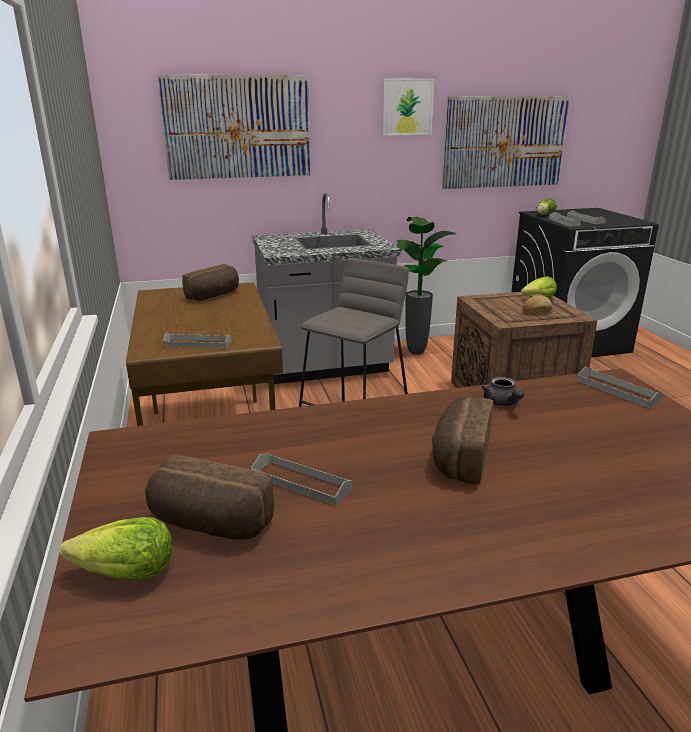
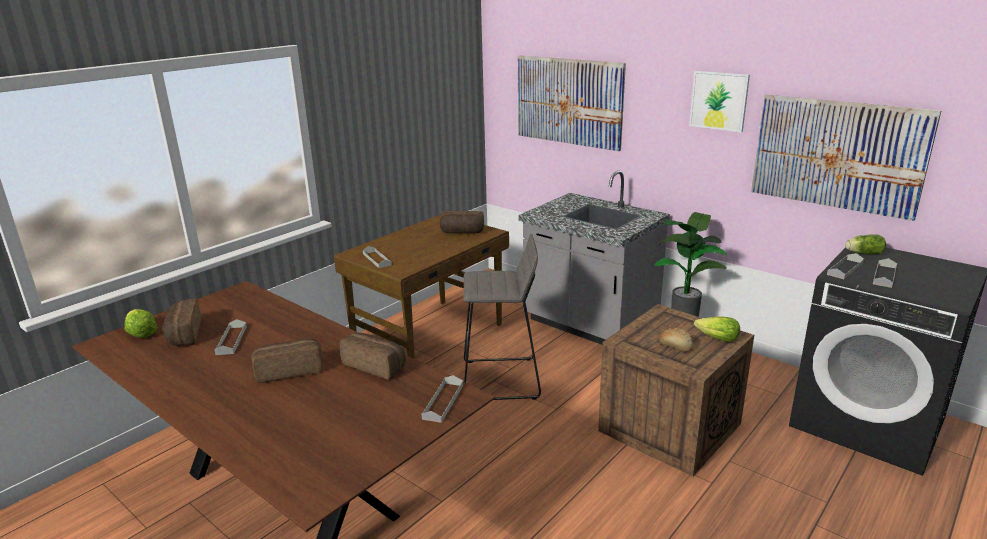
camera: 55 degrees right, 0 degrees up
grey teapot [481,377,525,406] -> bread [339,333,406,380]

